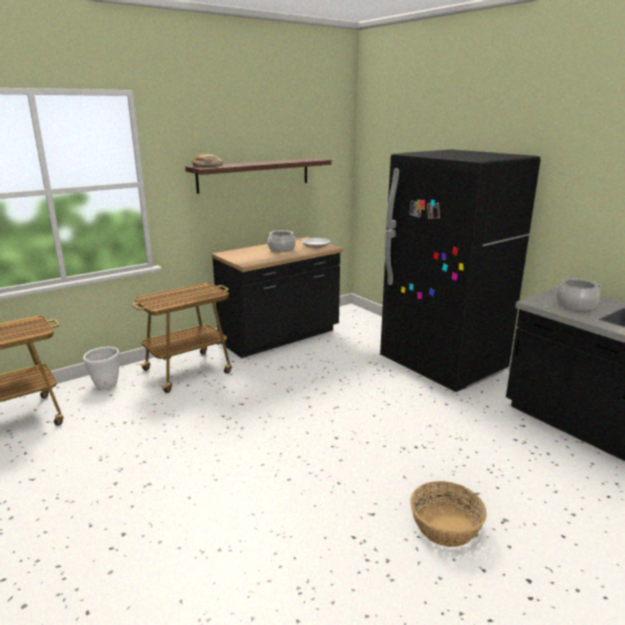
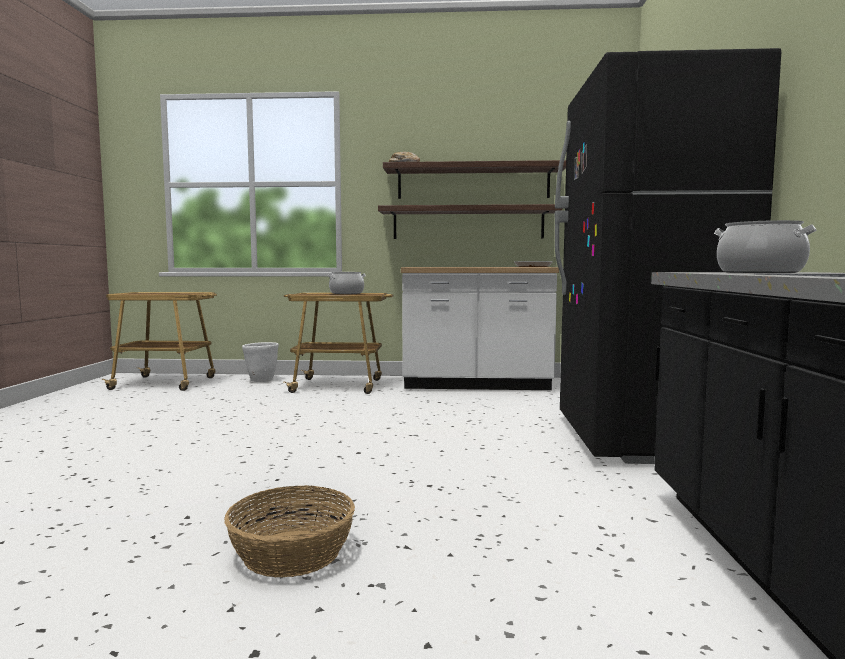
camera: 40 degrees right, 15 degrees down
black counter [211,237,344,358] -> white counter [401,267,559,390]
cooking pot [268,230,296,252] -> cooking pot moved to [327,272,366,294]
none -> shelf [378,204,562,239]

